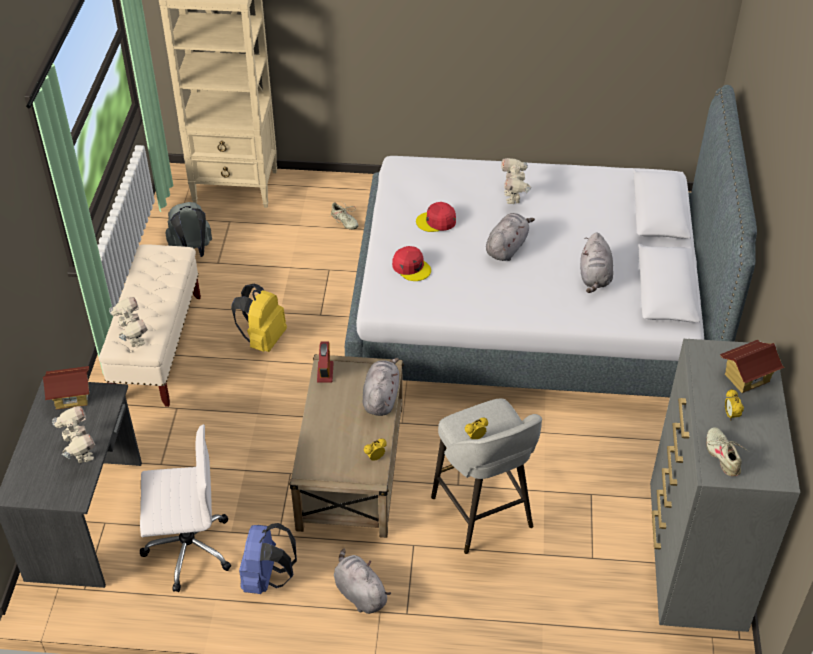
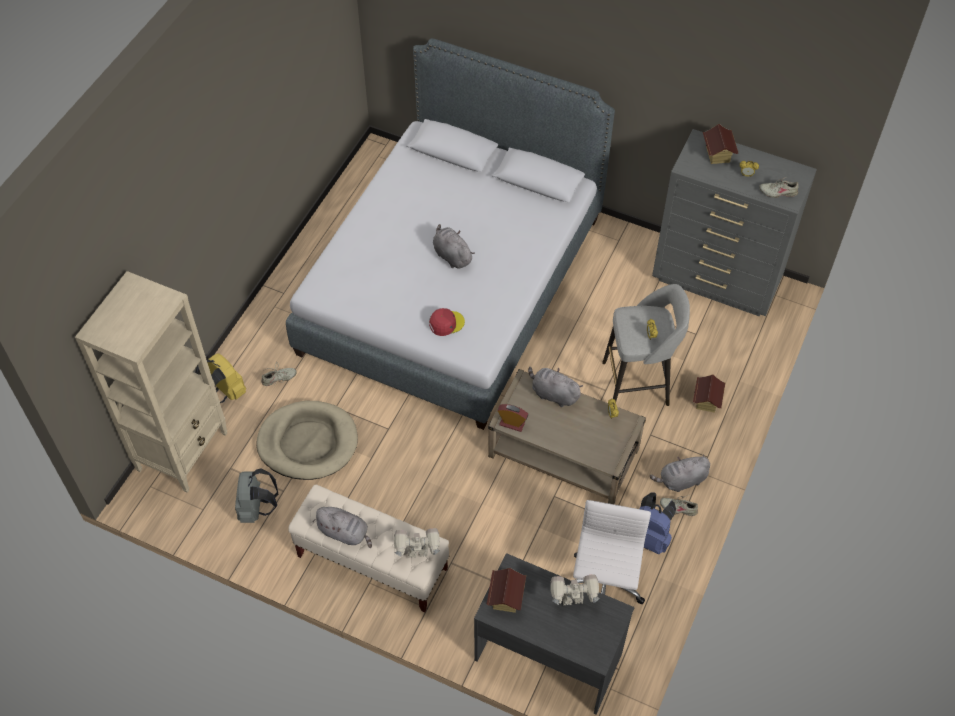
camera: 70 degrees left, 10 degrees up
yellow backpack [231,283,287,352] -> yellow backpack moved to [195,353,246,403]
red cap [416,202,456,232] -> none
toy robot [501,158,531,204] -> none
grey plush toy [580,233,613,293] -> grey plush toy moved to [313,507,372,548]
none -> beige dog bed [256,401,358,480]
none -> beige shoe [660,495,698,516]
none -> toy house [693,375,725,413]

